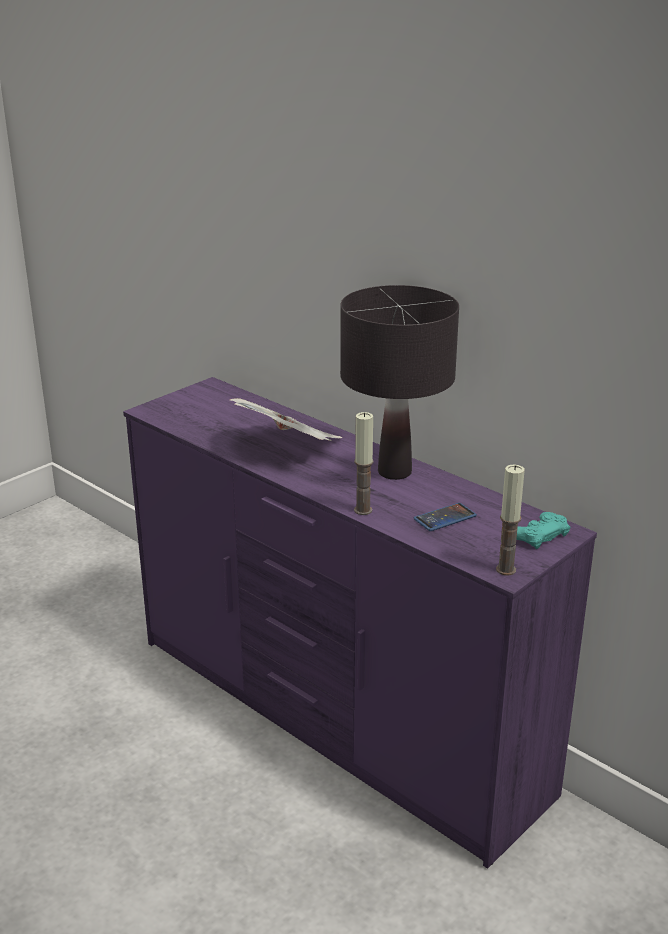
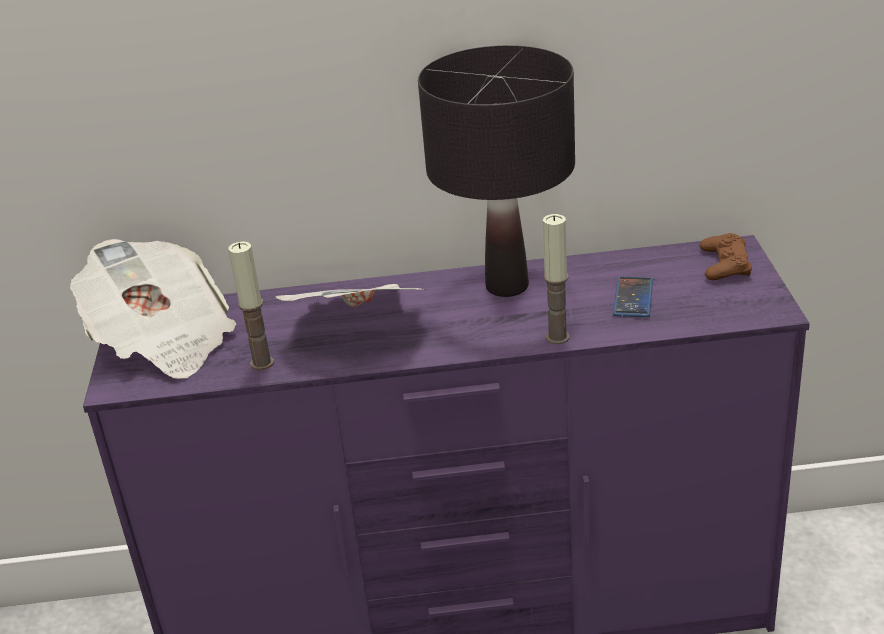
camera: 45 degrees left, 5 degrees up
candle [496,465,525,576] -> candle moved to [228,241,274,370]
turquoise game controller [516,512,571,549] -> brown game controller [699,233,752,280]
none -> newspaper [70,239,237,379]

